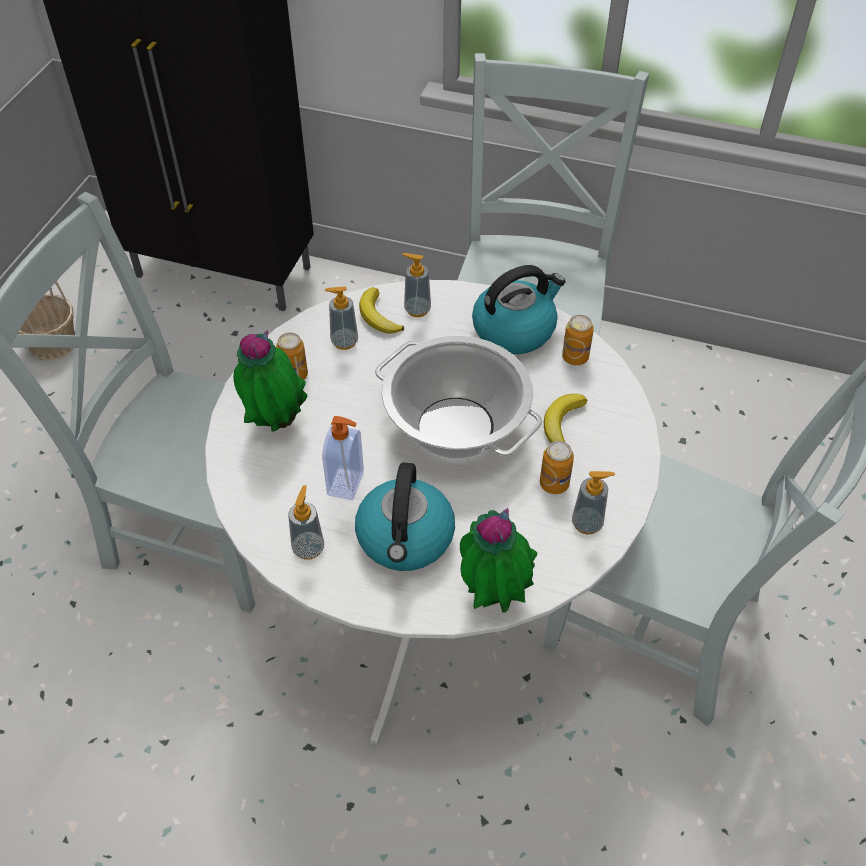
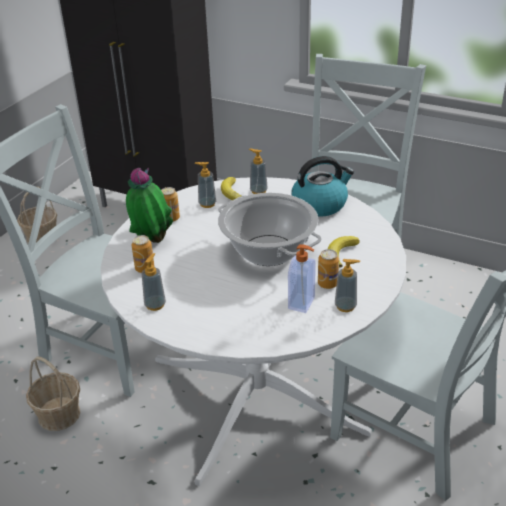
camera: 10 degrees right, 15 degrees down
soap dispenser [322,416,364,500] -> soap dispenser moved to [288,244,316,313]
kettle [355,463,455,571] -> none
potted plant [460,508,537,613] -> none
can [562,315,594,365] -> can moved to [132,235,155,273]
none -> basket [26,356,81,431]

